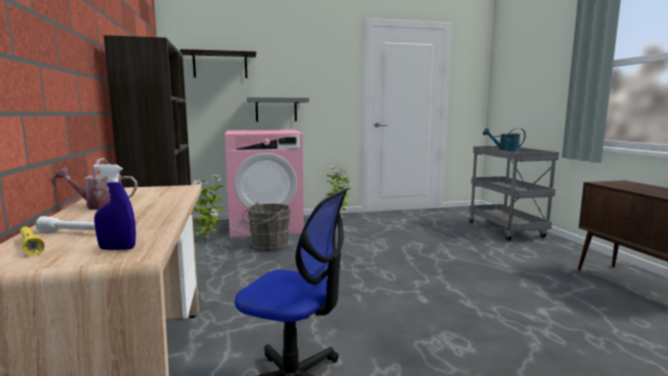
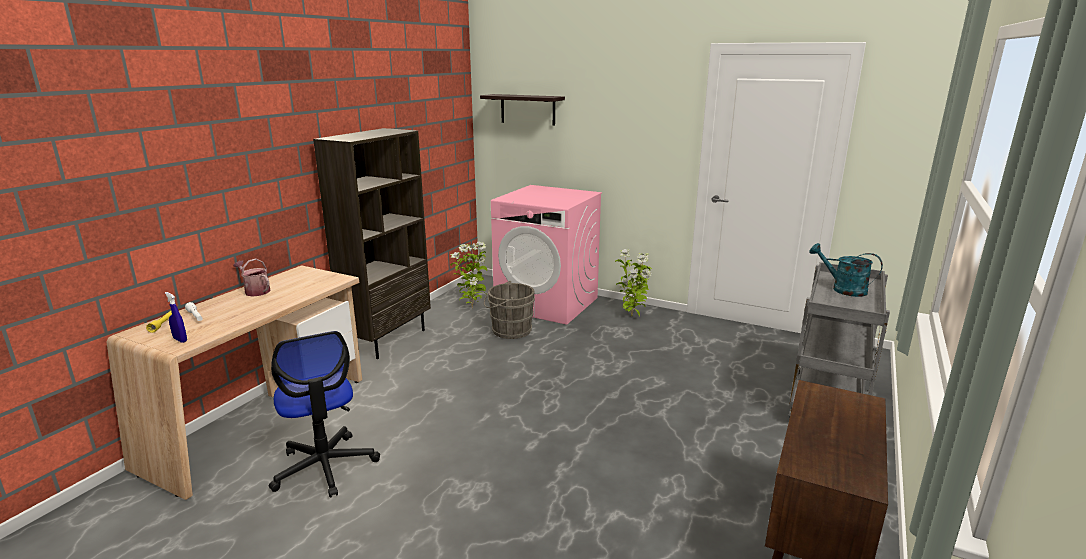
camera: 40 degrees right, 10 degrees up
grey shelf [247,97,309,122] -> none

